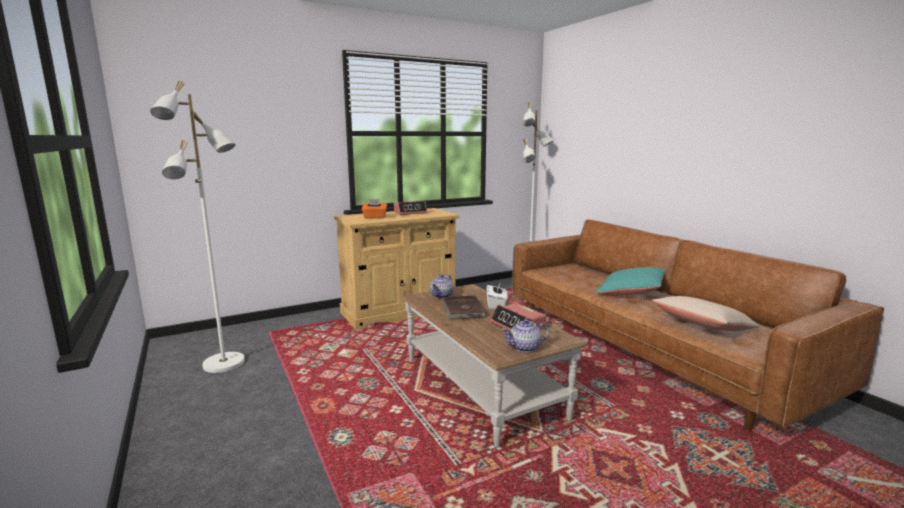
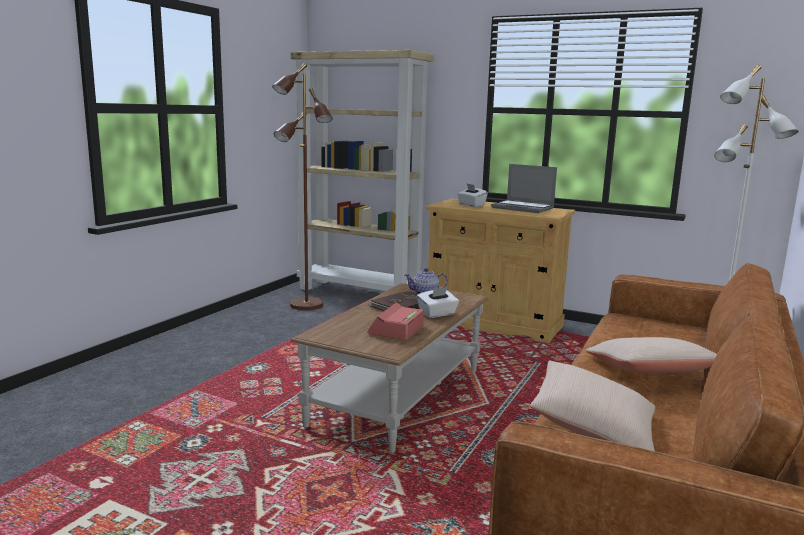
camera: 55 degrees right, 0 degrees up
white floor lamp [150,81,245,373] -> brown floor lamp [272,63,333,310]
orange tissue box [362,199,387,219] -> white tissue box [457,184,488,207]
alarm clock [394,201,427,215] -> laptop [491,164,557,213]
teapot [502,319,549,353] -> none
turquoise pillow [596,267,666,296] -> beige pillow [586,337,717,373]
none -> beige bookcase [291,50,434,291]

